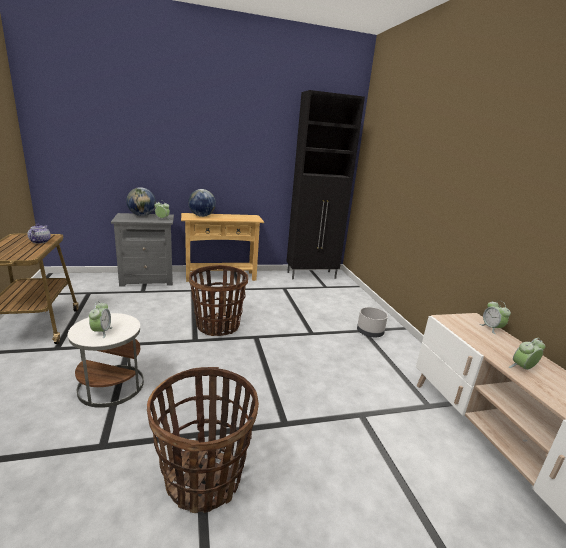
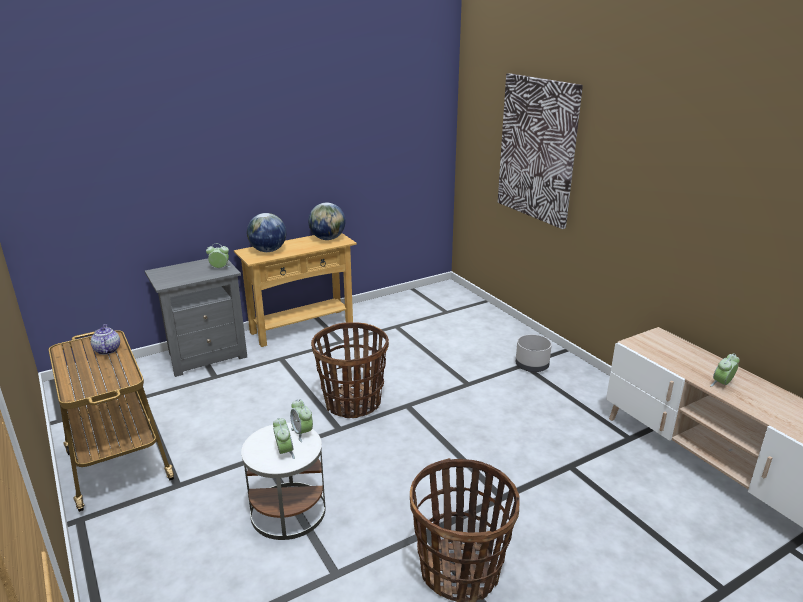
camera: 15 degrees left, 5 degrees up
globe [126,187,156,216] -> globe moved to [308,203,345,240]
black cabinet [286,90,365,280] -> none
alarm clock [480,300,511,334] -> alarm clock moved to [290,399,313,442]
none -> picture [498,73,583,229]

